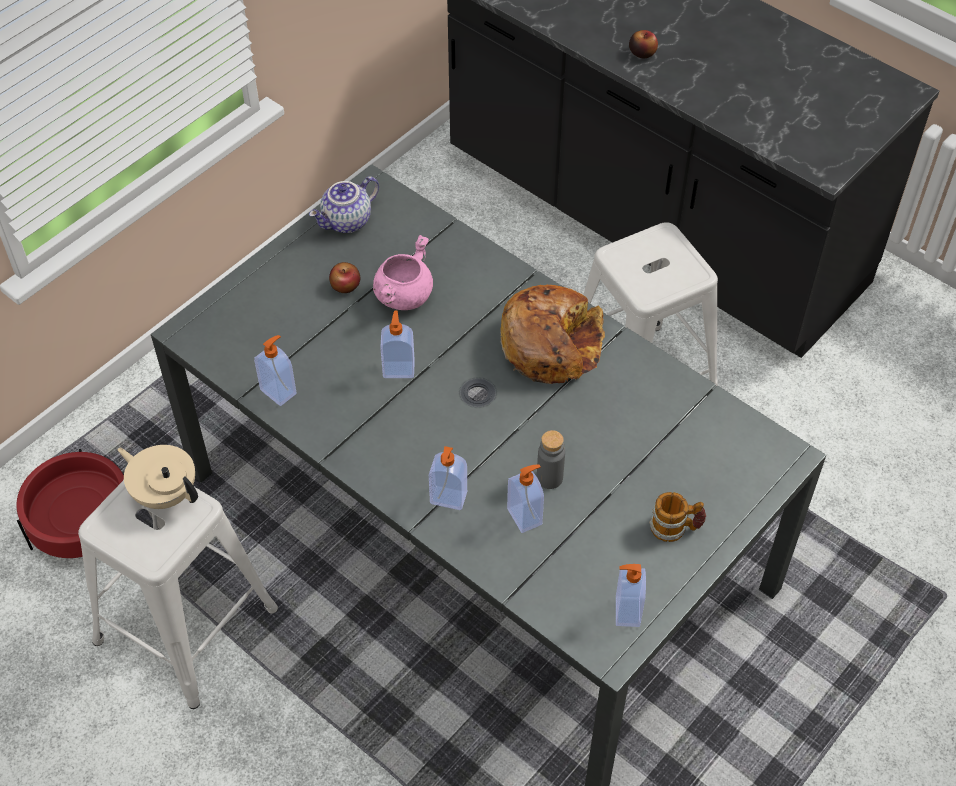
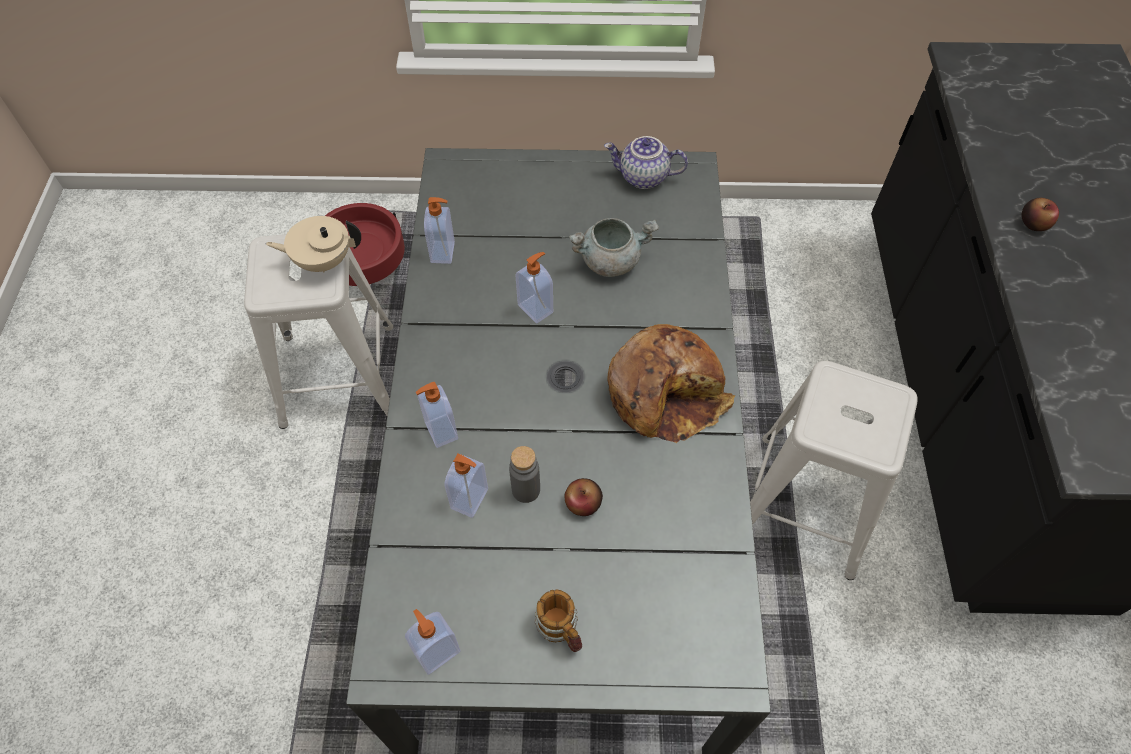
camera: 50 degrees right, 5 degrees up
beige teapot [117,445,198,509] -> beige teapot turned 90 degrees counterclockwise [266,216,361,273]
apple [329,262,360,293] -> apple moved to [565,478,603,516]
pink cooking pot [373,235,433,310] -> grey cooking pot [569,218,659,277]

